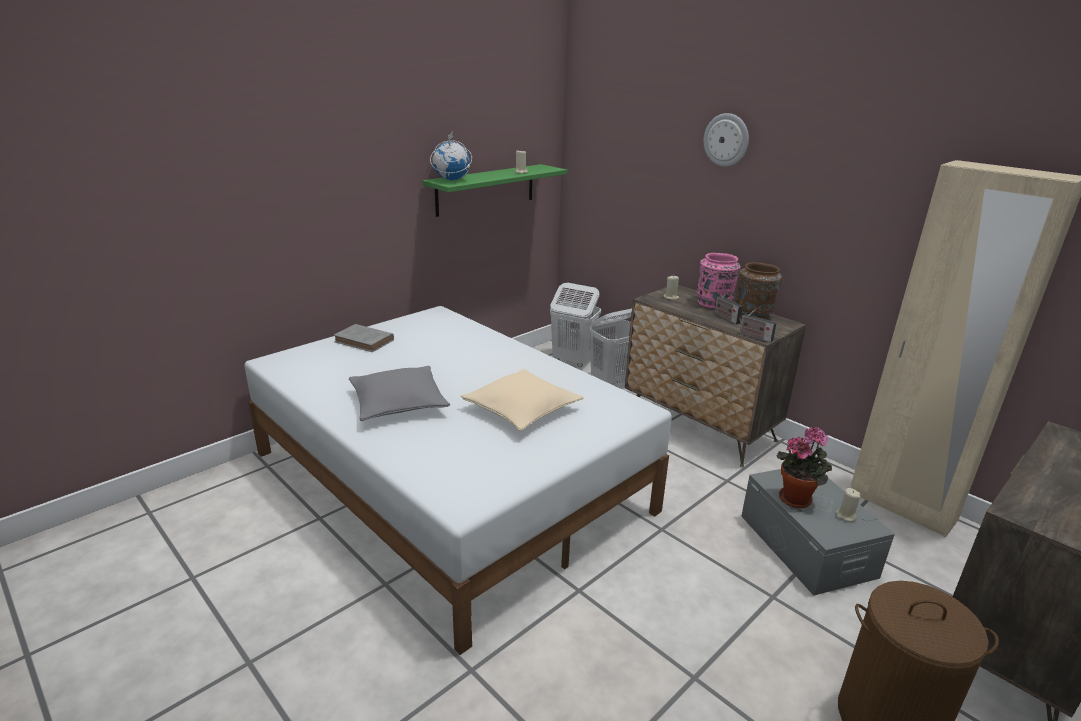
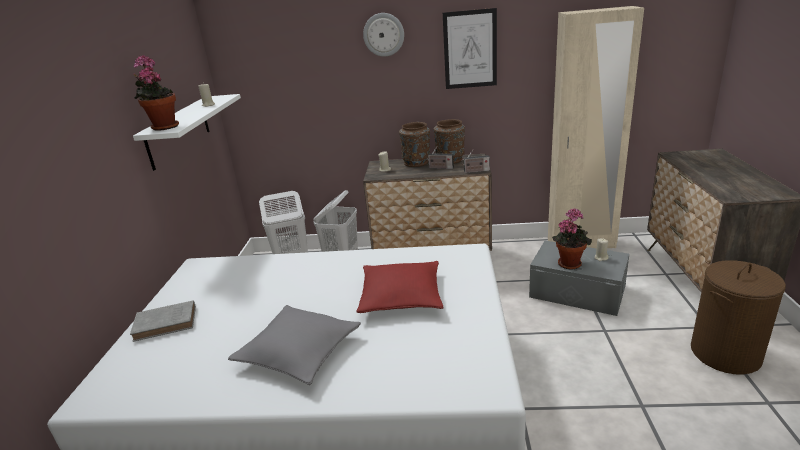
camera: 40 degrees left, 0 degrees up
green shelf [423,164,567,217] -> white shelf [133,94,241,171]
globe [430,131,472,180] -> potted plant [134,55,179,131]
beige pillow [461,369,584,431] -> red pillow [356,261,443,313]
pink vase [696,253,741,309] -> brown vase [399,122,430,167]
none -> picture [443,8,497,89]

